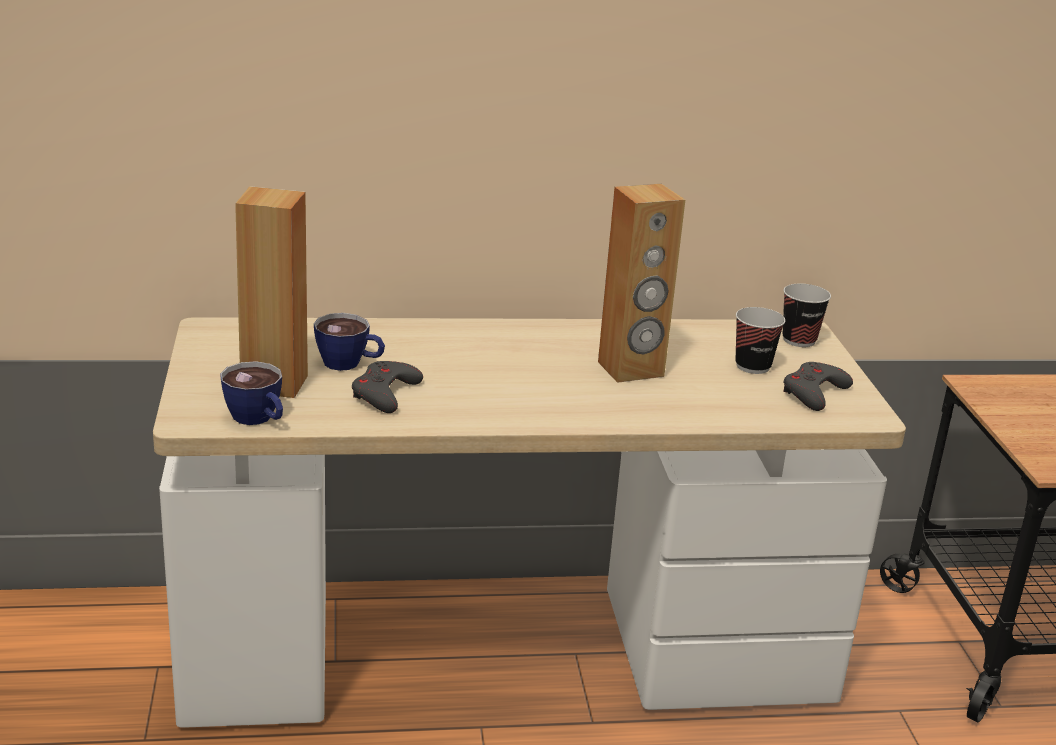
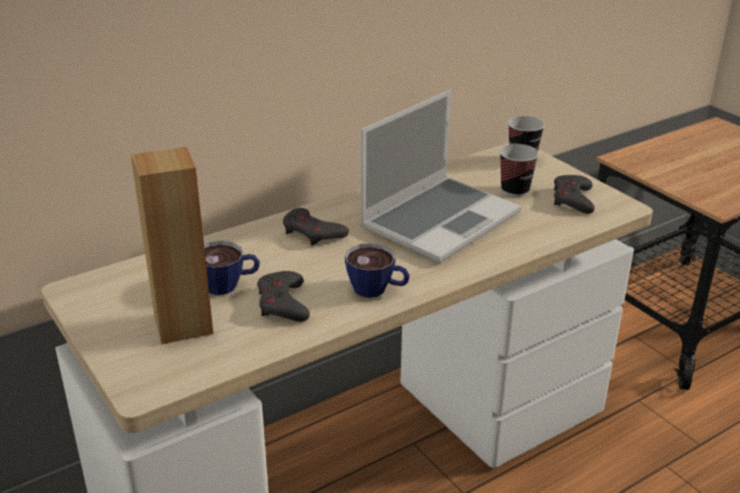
camera: 25 degrees left, 5 degrees up
cup [220,361,283,425] -> cup moved to [345,243,410,298]
brown speaker [598,184,685,383] -> laptop [360,90,522,263]
none -> grey game controller [283,208,349,246]

